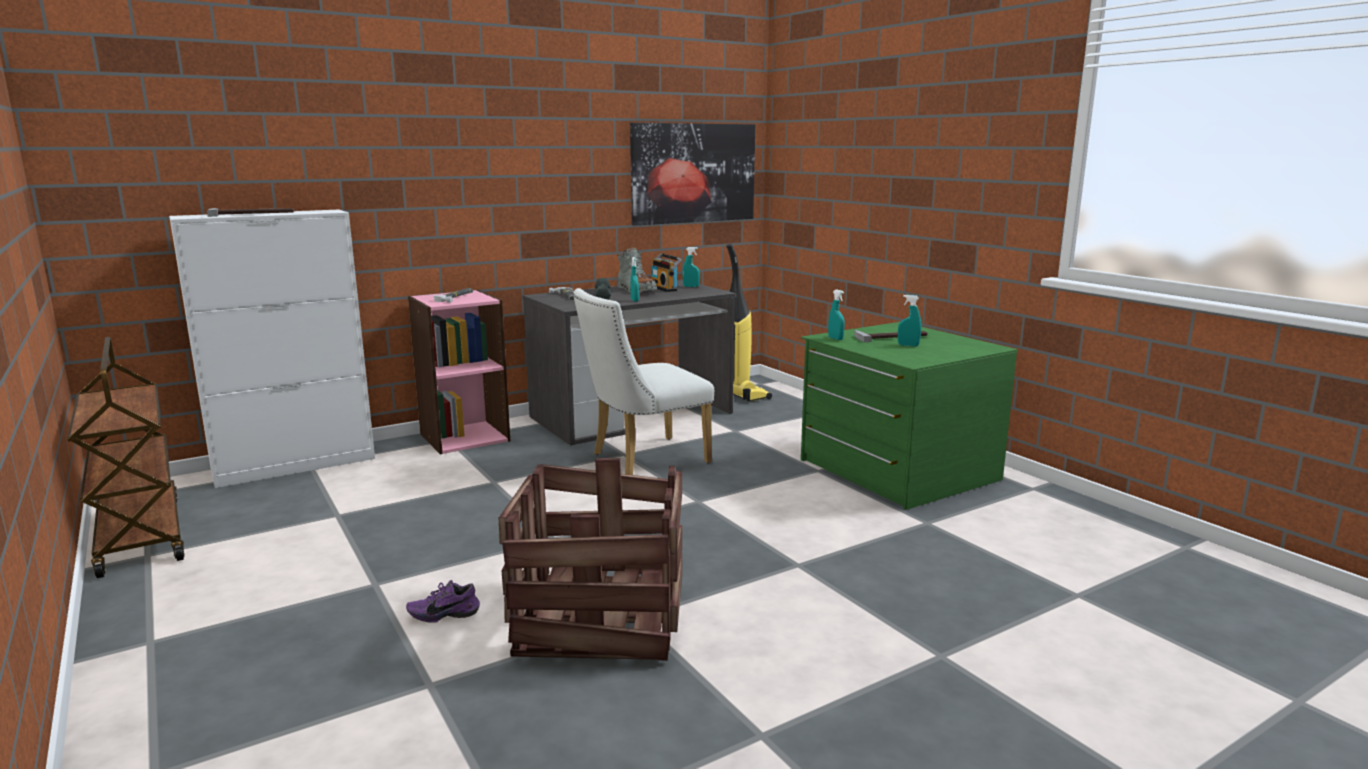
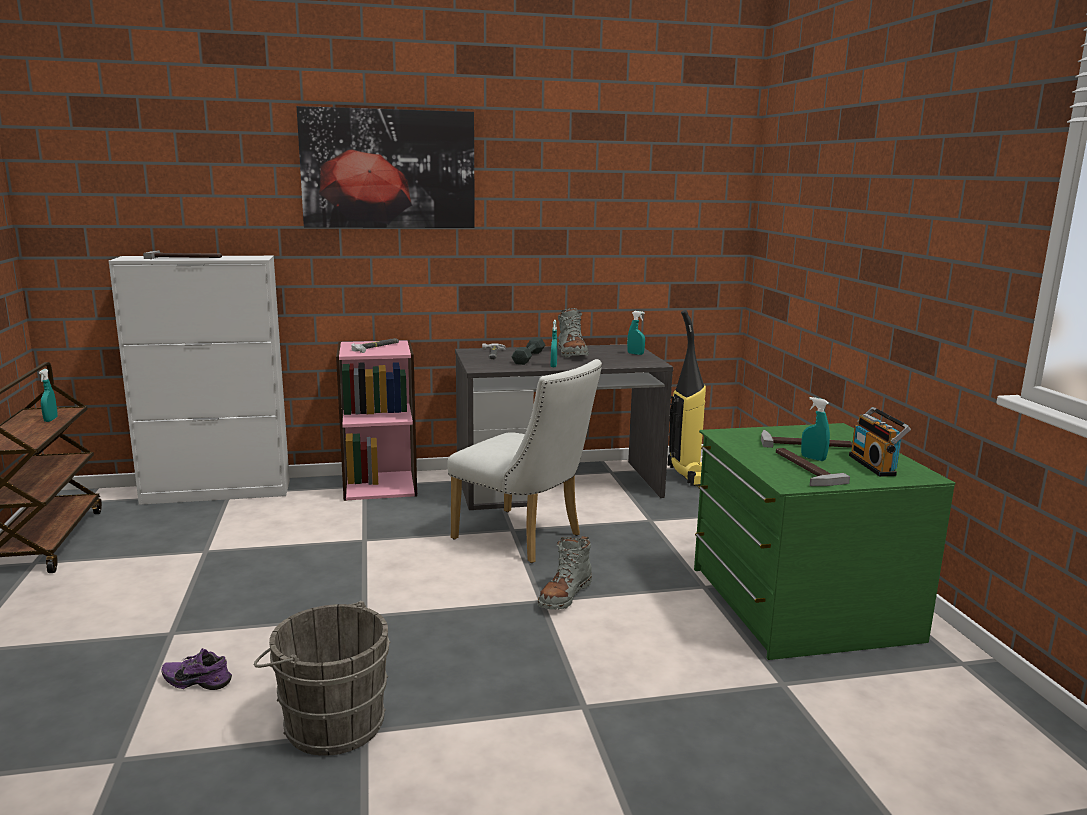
camera: 20 degrees right, 0 degrees up
crate [499,458,682,661] -> grey bucket [254,601,390,756]
white chair [573,288,714,475] -> white chair turned 135 degrees counterclockwise [447,359,602,563]
picture [630,123,755,225] -> picture moved to [297,106,475,228]
radio [651,253,681,292] -> radio moved to [849,407,911,477]
turquoise spray bottle [828,289,845,340] -> turquoise spray bottle moved to [39,369,58,422]
none -> grey boot [537,536,592,610]
none -> hammer [776,448,850,486]

